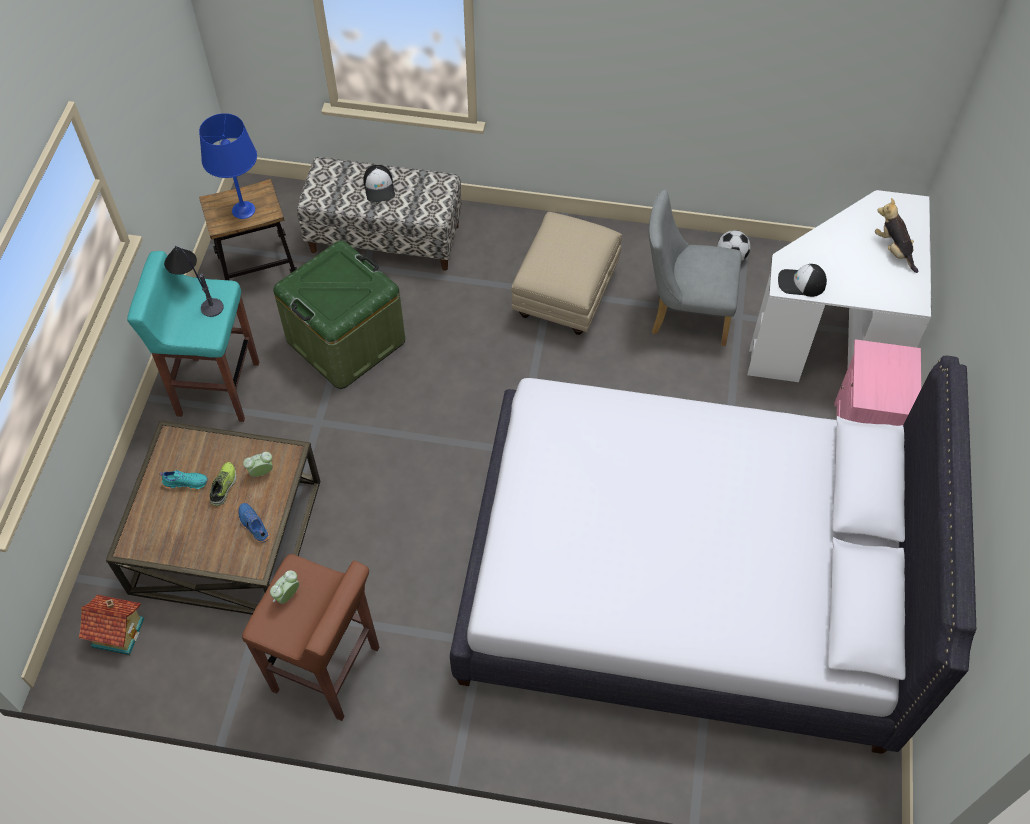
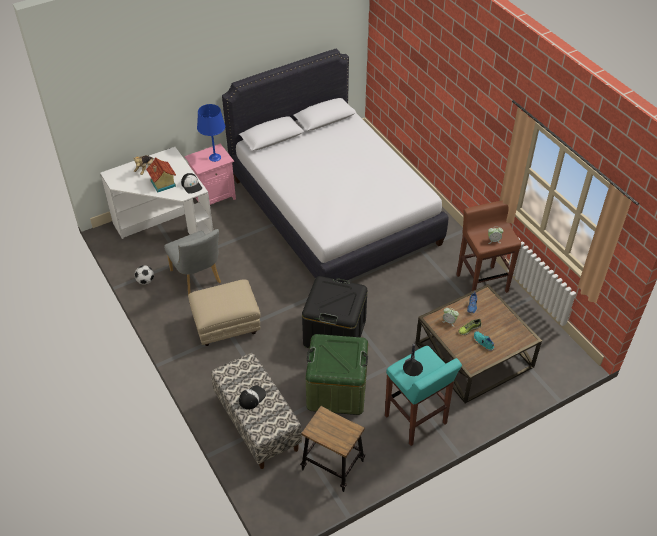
camera: 130 degrees left, 10 degrees down
toy house [79,595,144,655] -> toy house moved to [146,157,176,192]
blue table lamp [199,113,257,219] -> blue table lamp moved to [197,104,225,162]
none -> black storage box [302,276,367,348]

